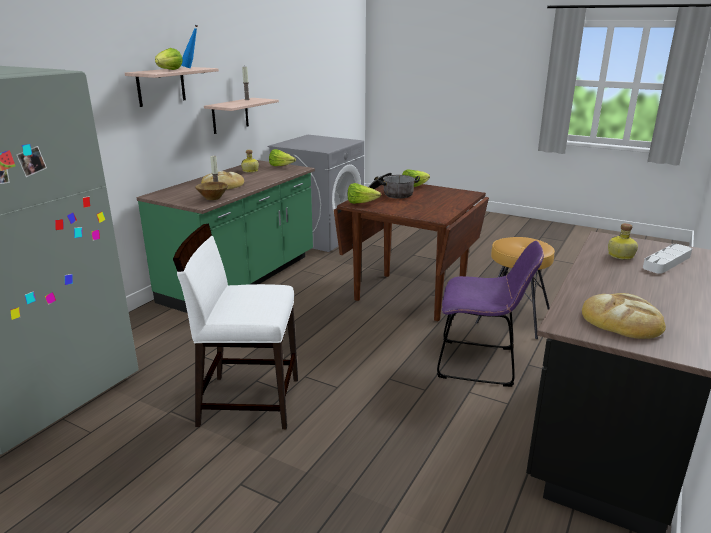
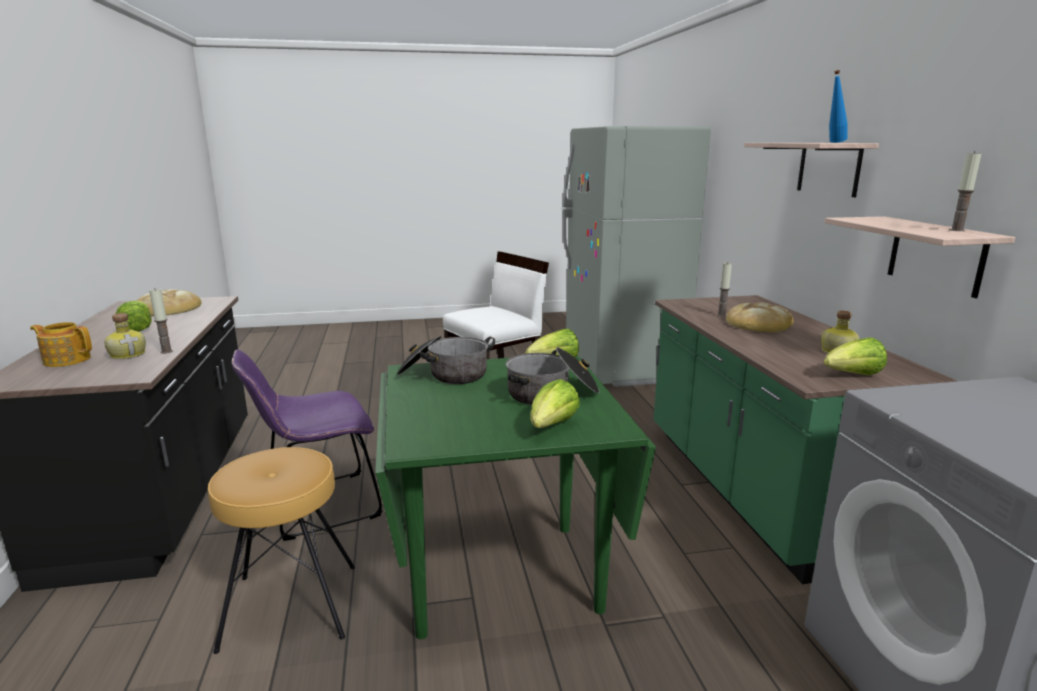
camera: 140 degrees right, 5 degrees down
lettuce [155,48,183,70] -> lettuce moved to [115,301,152,332]
brown bowl [195,182,228,200] -> none
brown dining table [334,184,489,321] -> green dining table [375,355,656,639]
white tray [643,244,692,274] -> teapot [30,322,92,367]
none -> candle [149,288,173,354]
none -> cooking pot [397,336,495,384]

